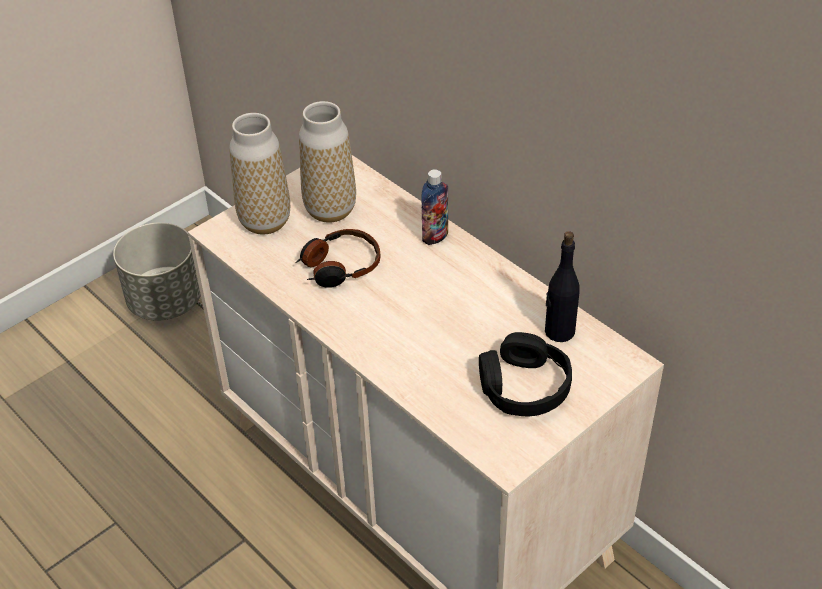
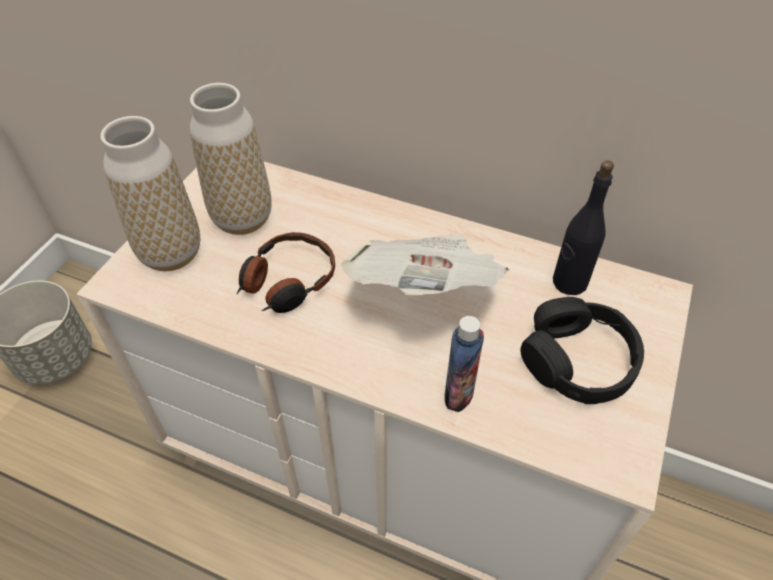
camera: 25 degrees left, 5 degrees up
bottle [422,169,448,245] -> bottle moved to [444,316,484,412]
none -> newspaper [341,234,510,295]

